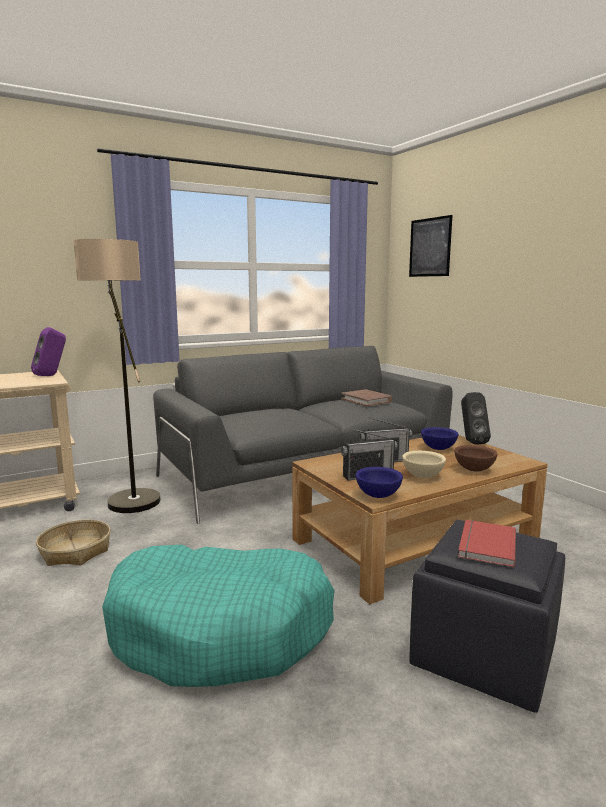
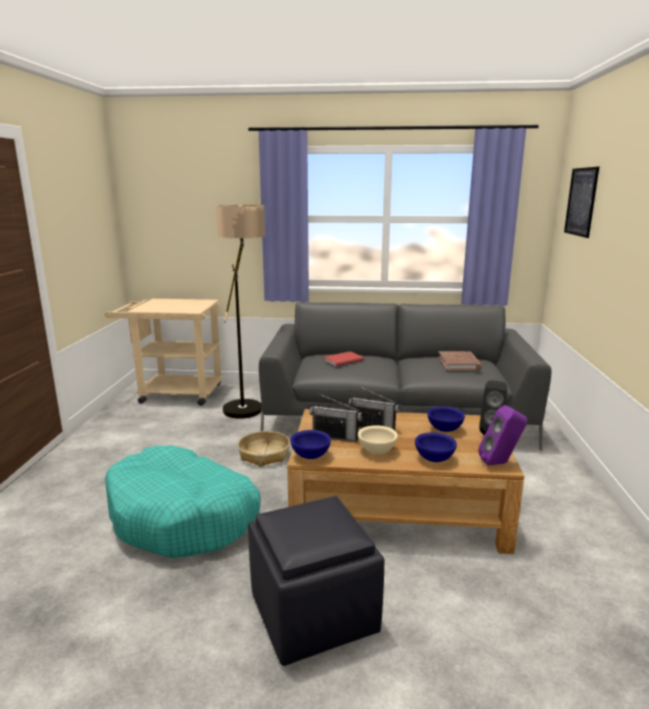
camera: 35 degrees right, 5 degrees up
purple speaker [31,327,66,376] -> purple speaker moved to [478,405,527,466]
basket [36,520,110,566] -> basket moved to [238,431,290,467]
brown bowl [454,445,497,471] -> blue bowl [415,432,457,462]
red book [458,520,516,567] -> red book moved to [323,351,364,367]

